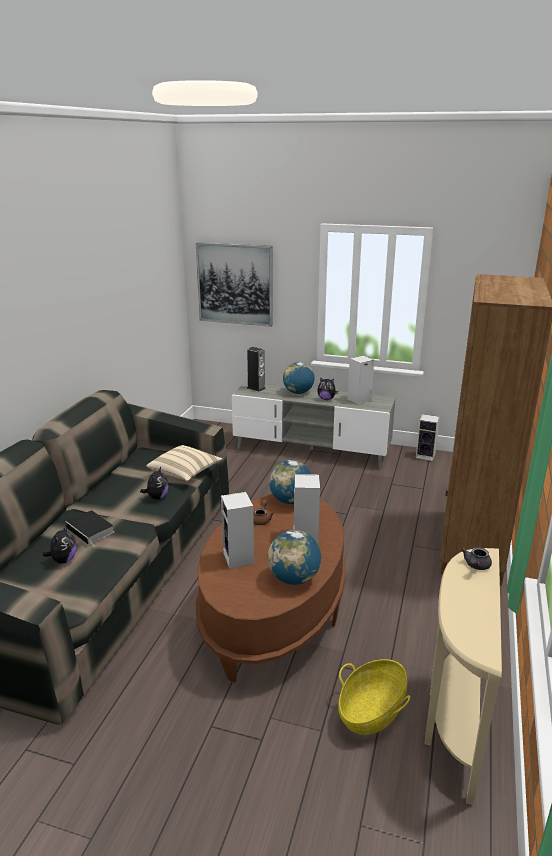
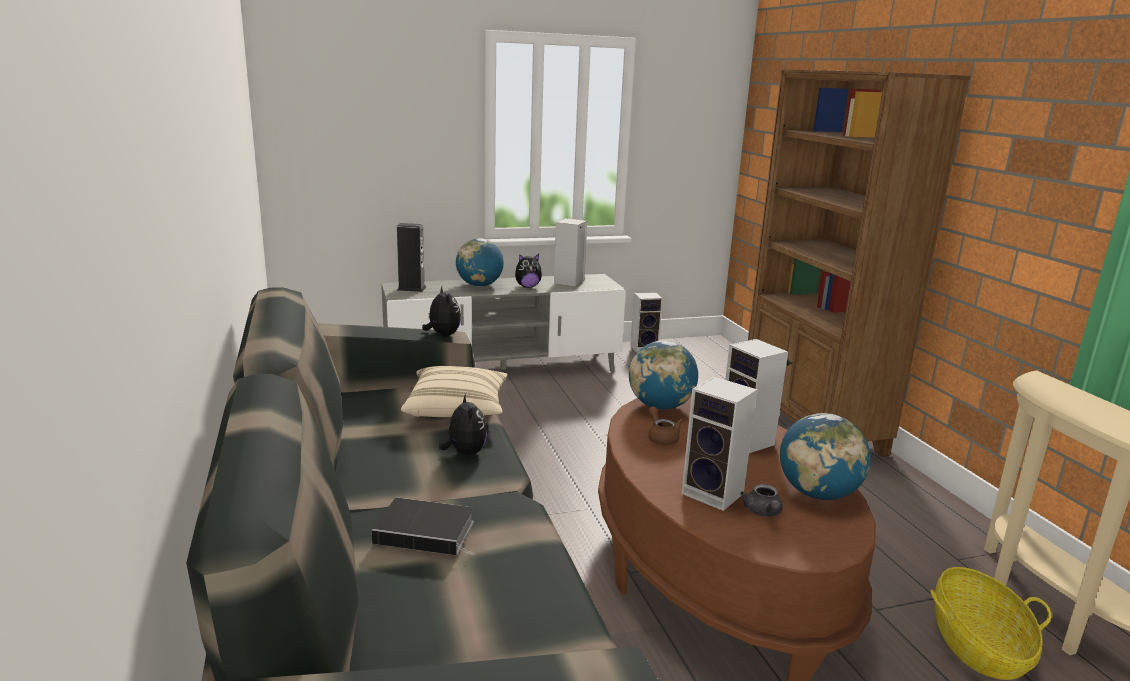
camera: 35 degrees left, 5 degrees down
plush toy [43,524,77,563] -> plush toy moved to [422,287,461,336]
picture [196,242,273,327] -> none
grey teapot [461,547,492,570] -> grey teapot moved to [740,484,783,517]

